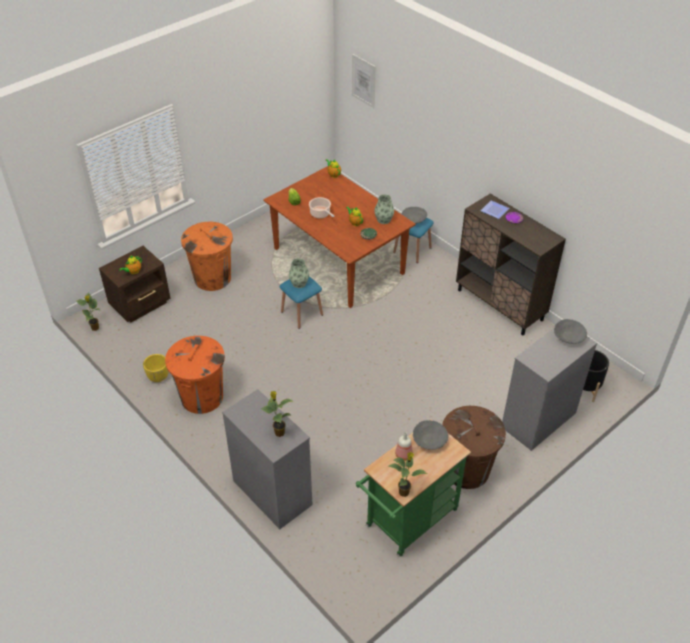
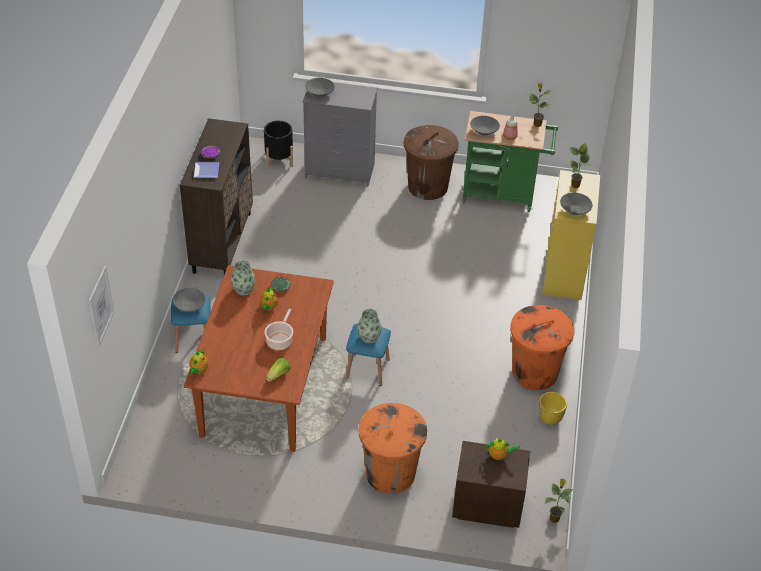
camera: 130 degrees left, 0 degrees up
grey dresser [222,389,313,529] -> yellow dresser [542,170,600,300]
none -> grey bowl [560,192,593,215]

